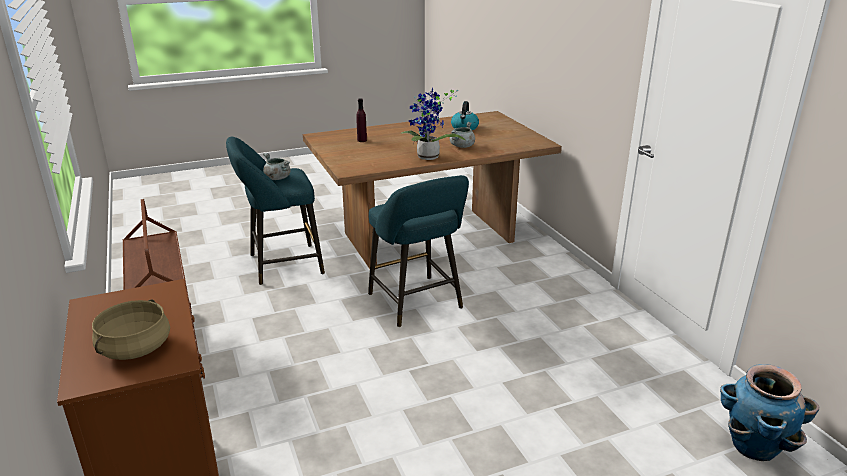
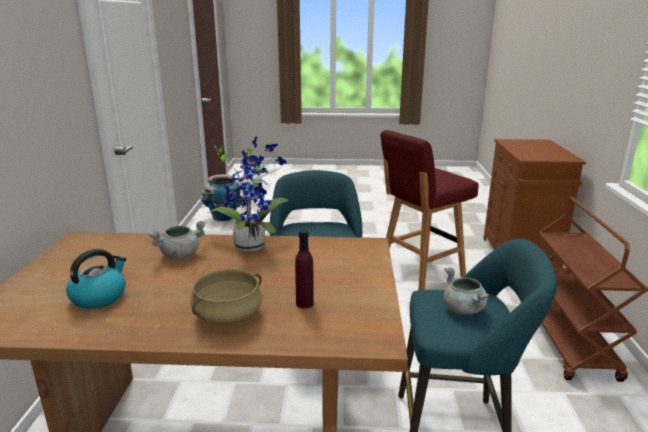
camera: 155 degrees left, 5 degrees down
beige cooking pot [92,300,170,360] -> beige cooking pot moved to [191,269,262,325]
none -> red stool [380,130,479,290]

